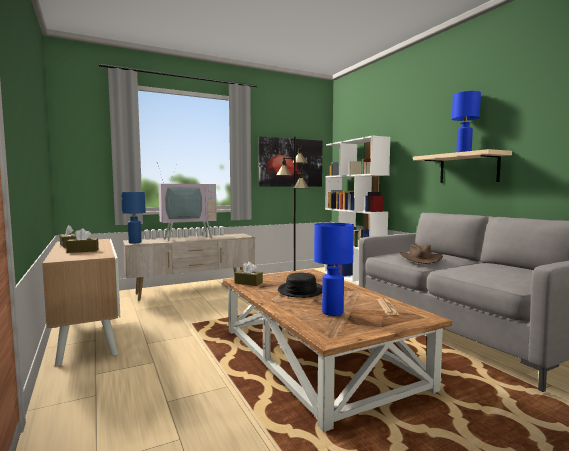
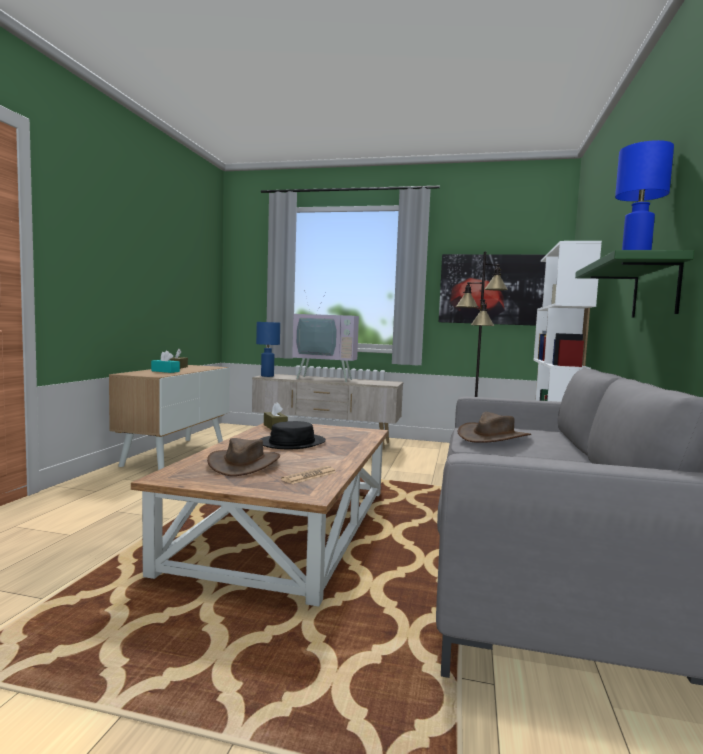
camera: 40 degrees right, 0 degrees up
brown tissue box [66,229,99,253] -> turquoise tissue box [151,351,180,373]
blue table lamp [314,223,354,316] -> brown hat [207,438,280,476]
beige shelf [413,149,512,183] -> green shelf [575,250,694,318]

